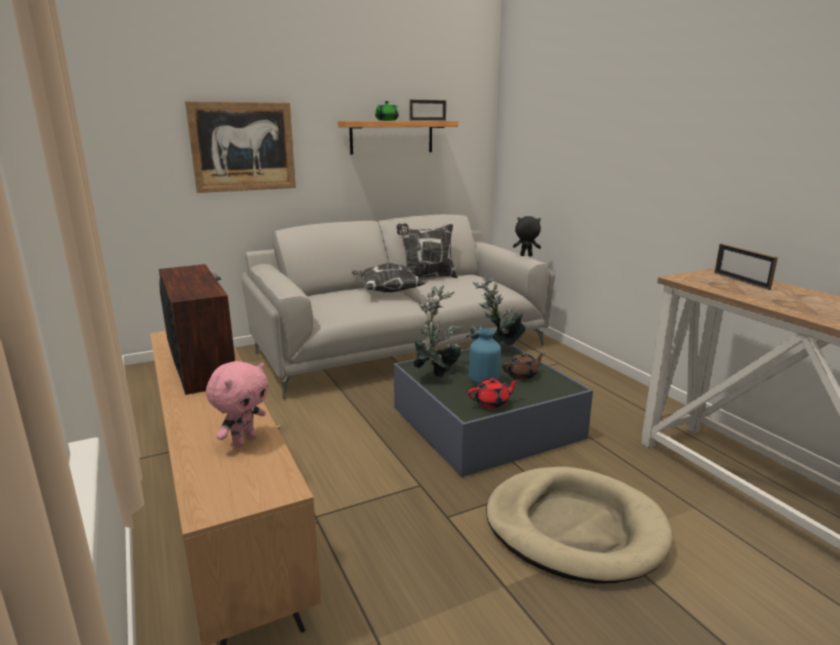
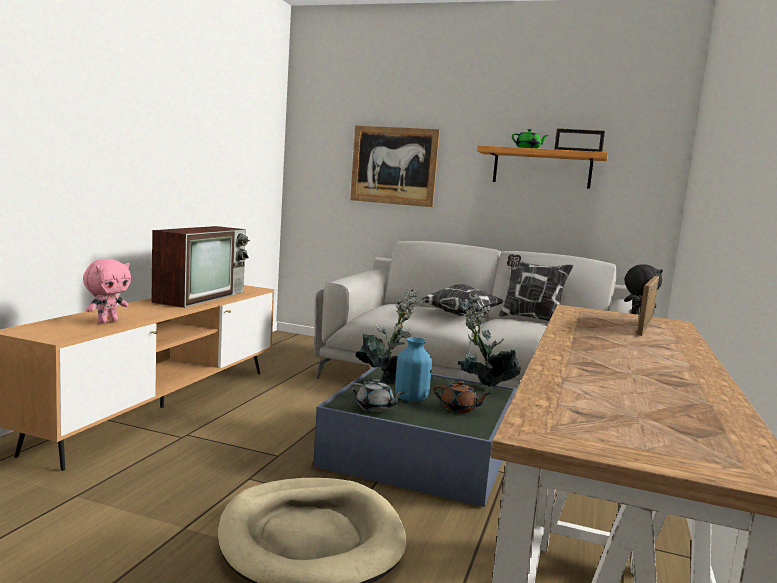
camera: 45 degrees right, 10 degrees down
pink plush toy [206,361,269,448] -> pink plush toy turned 45 degrees counterclockwise [83,259,131,324]
red teapot [468,378,519,408] -> grey teapot [351,379,406,412]

